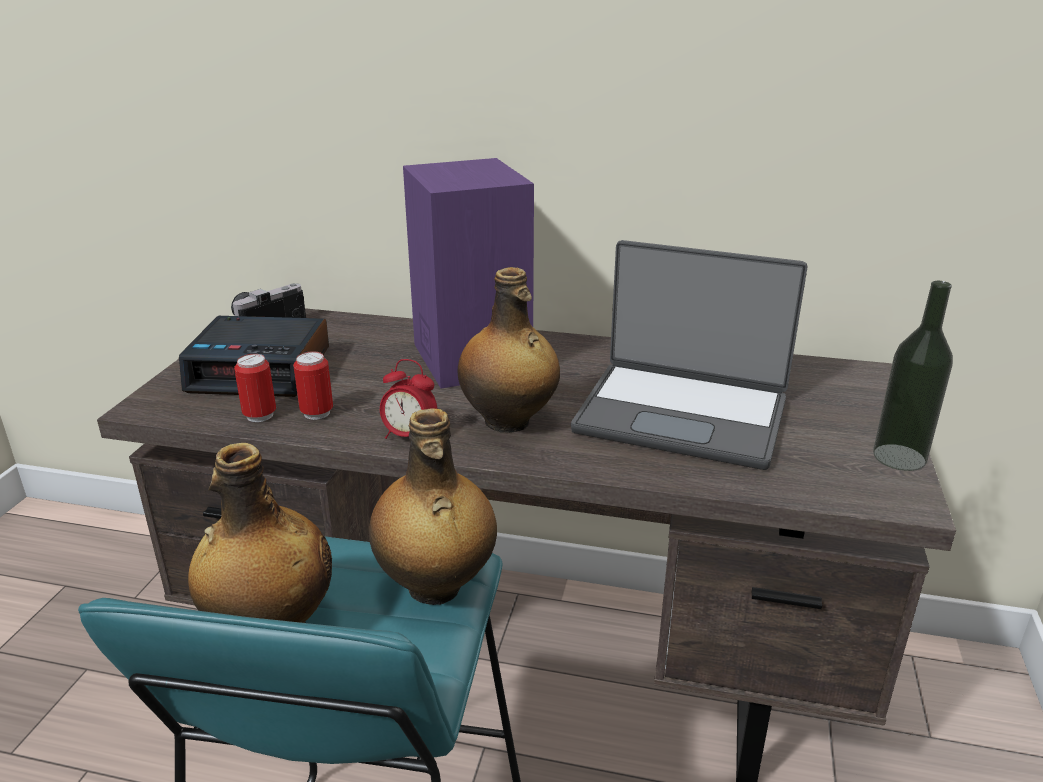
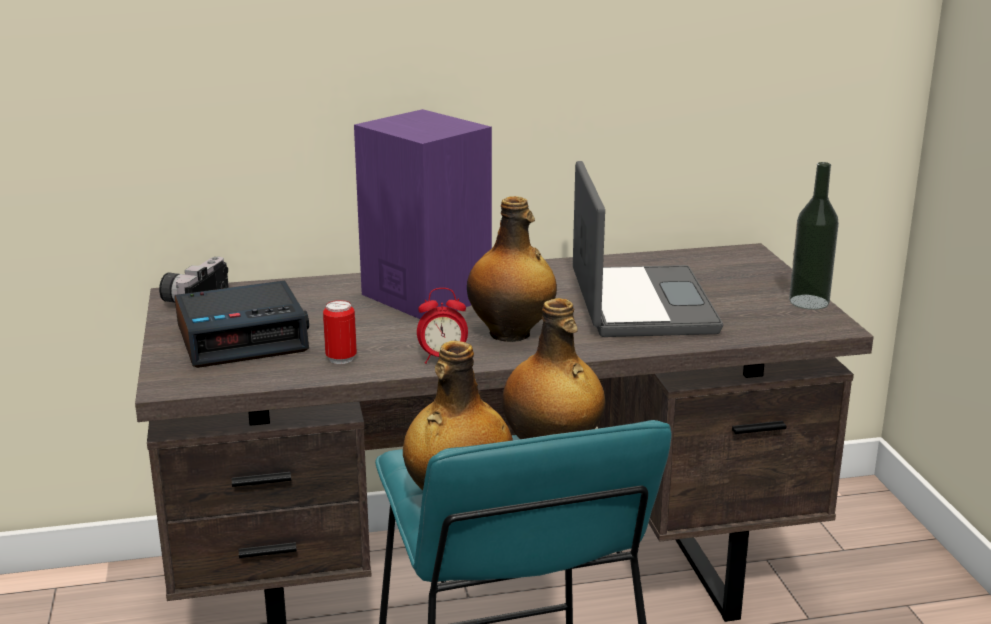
camera: 25 degrees left, 5 degrees down
can [234,354,276,422] -> none
laptop [571,240,808,470] -> laptop turned 90 degrees counterclockwise [573,161,723,337]

